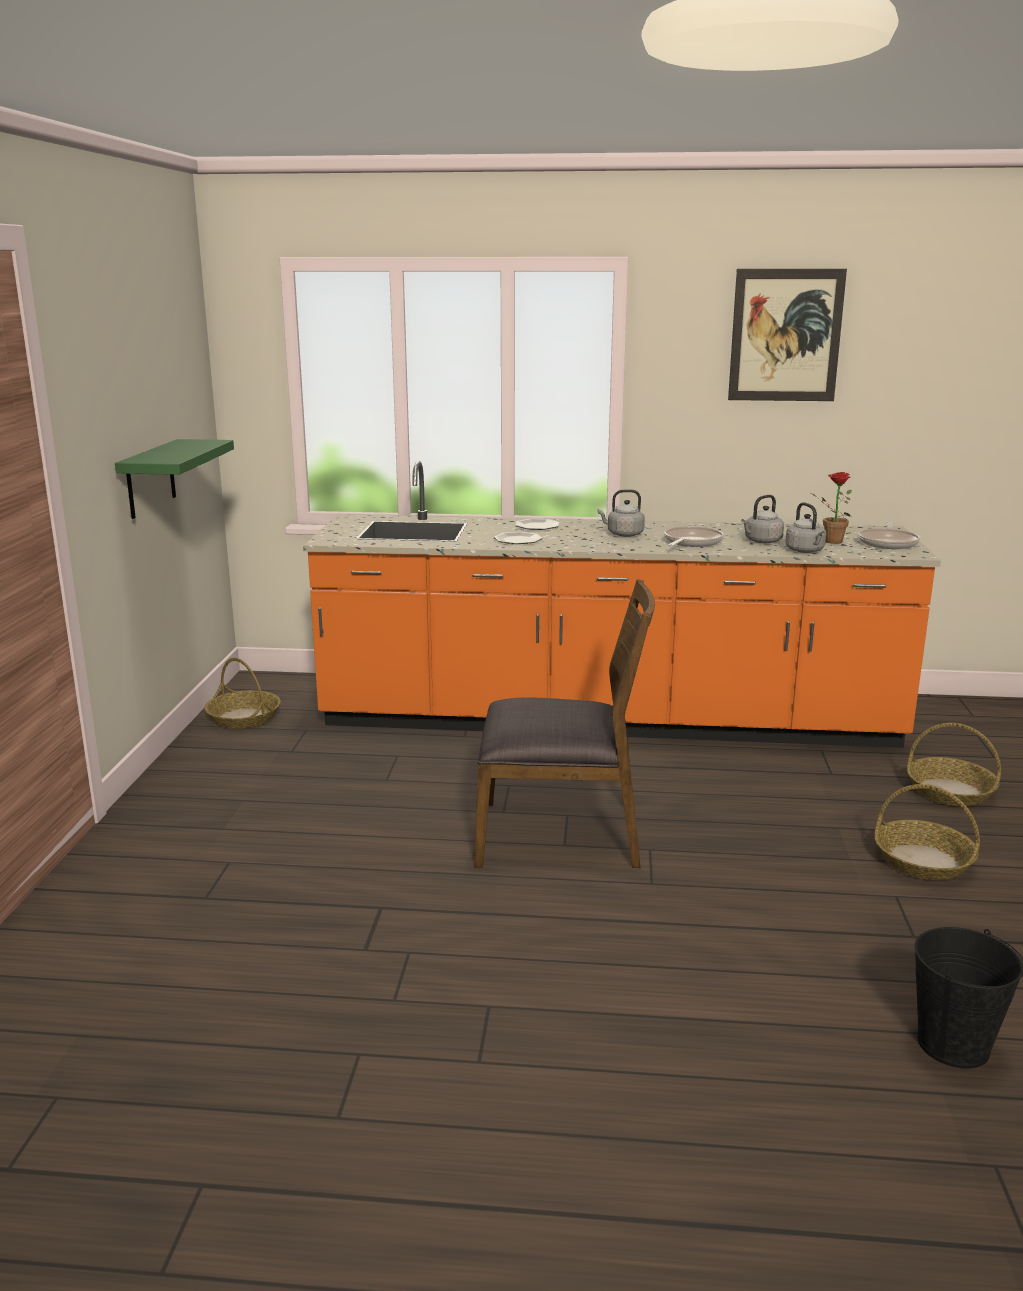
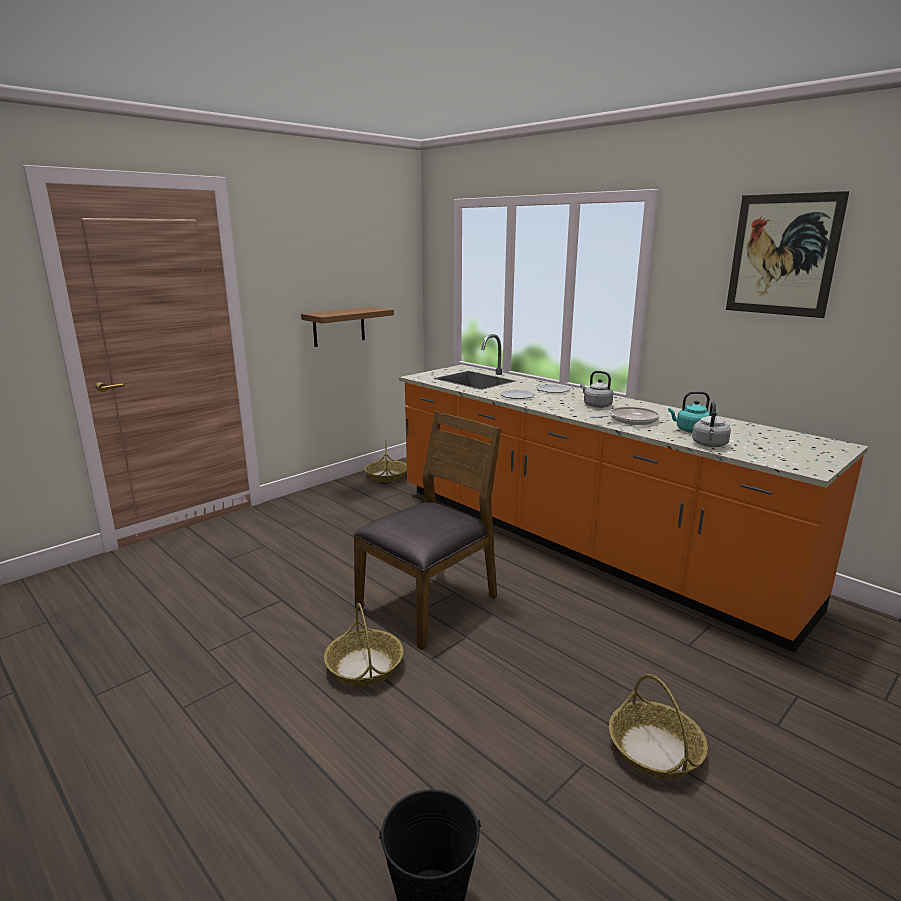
camera: 40 degrees right, 0 degrees up
green shelf [115,439,234,519] -> brown shelf [301,307,394,347]
brown chair [474,579,655,868] -> brown chair turned 90 degrees counterclockwise [353,411,501,650]
grey kettle [741,495,784,543] -> turquoise kettle [668,391,710,433]
potted plant [811,472,852,544] -> none
frying pan [858,521,920,549] -> none
basket [907,723,1001,806] -> basket moved to [324,603,403,686]

